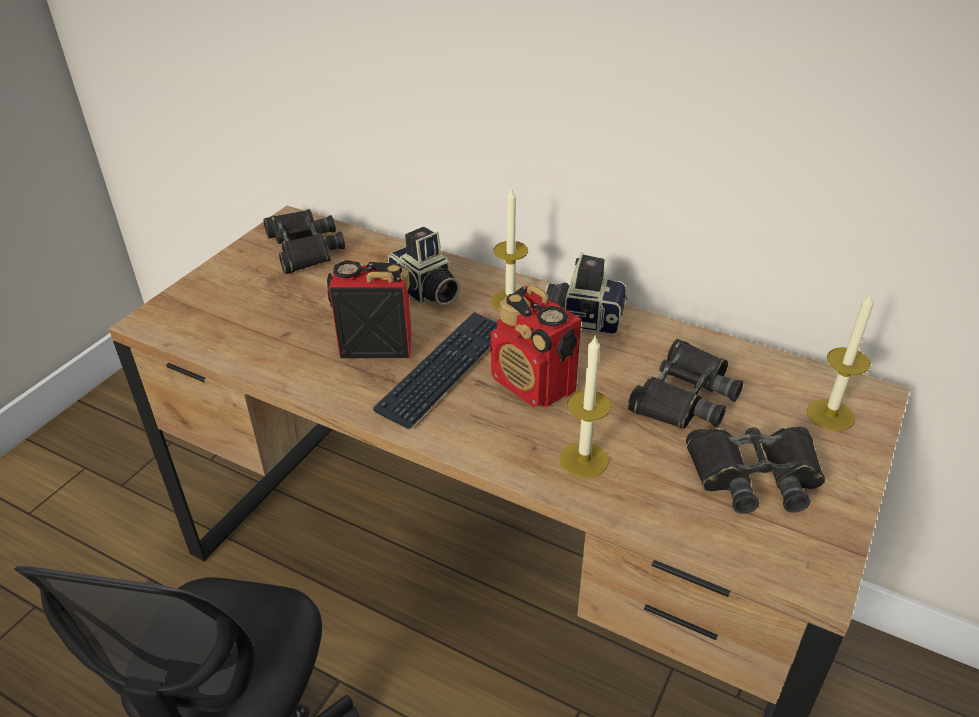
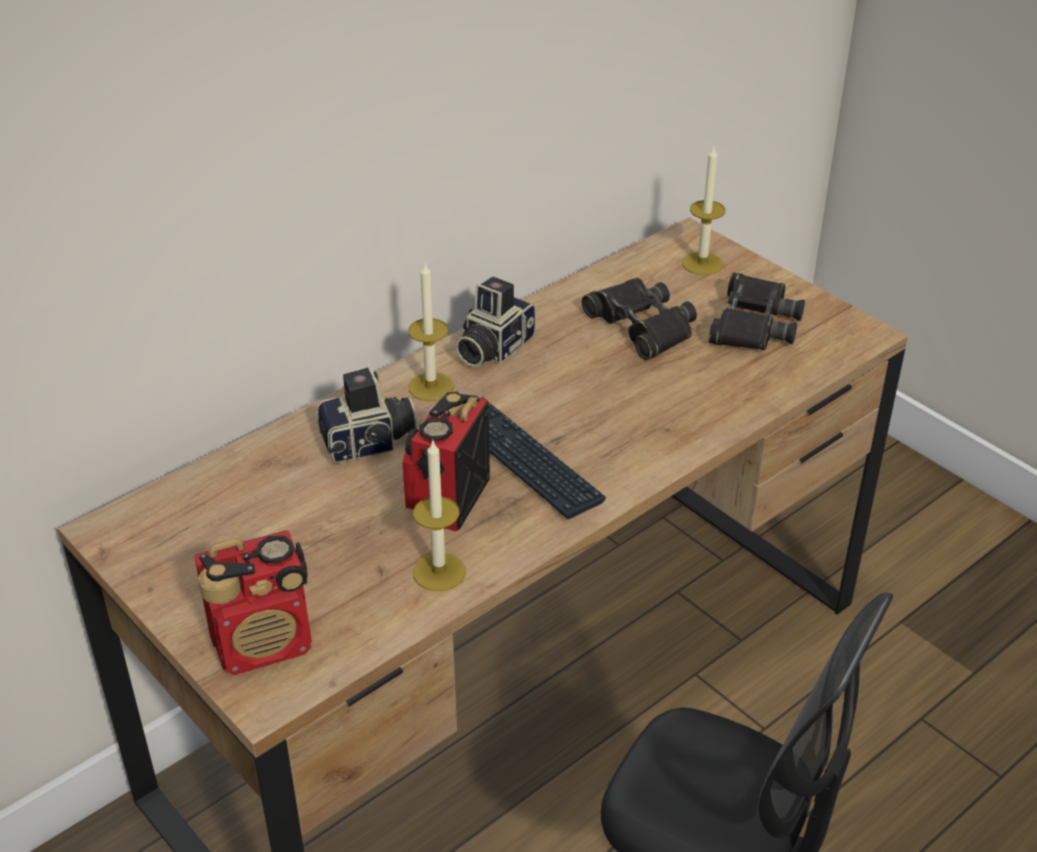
camera: 70 degrees left, 0 degrees up
black binoculars [263,209,345,274] -> none
radio [491,285,581,407] -> radio moved to [194,530,312,675]
candle [560,334,611,478] -> candle moved to [413,440,466,591]

